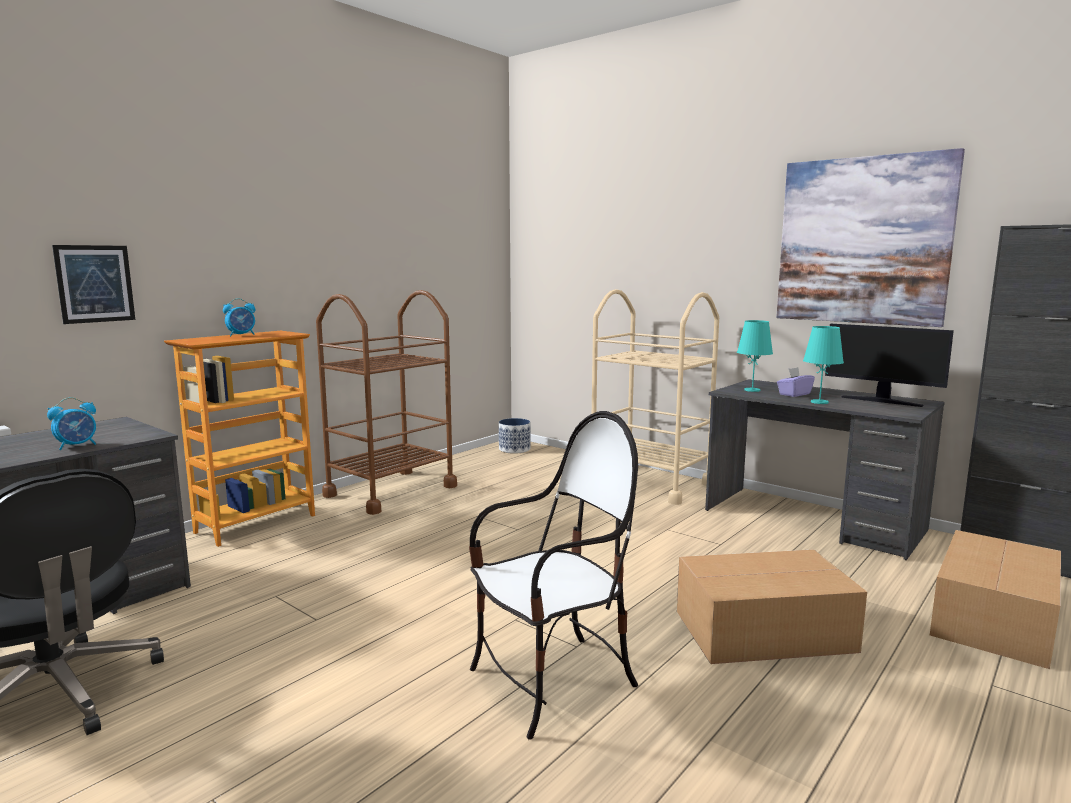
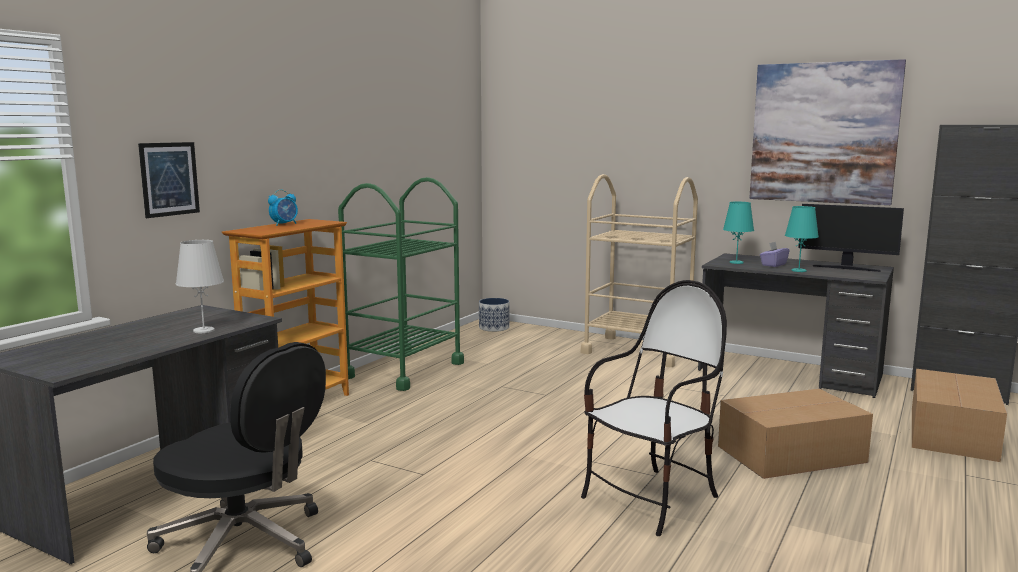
camera: 10 degrees left, 0 degrees up
alarm clock [47,397,96,450] -> white table lamp [176,240,224,333]
brown cart [316,290,457,515] -> green cart [338,177,464,391]

